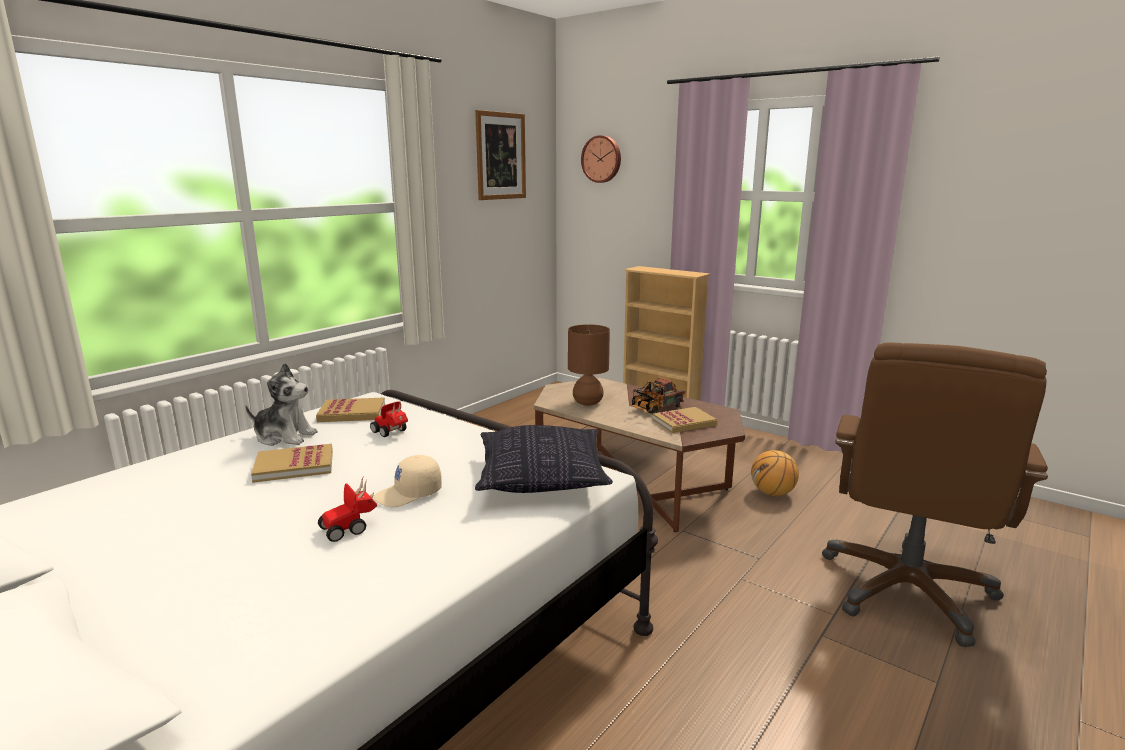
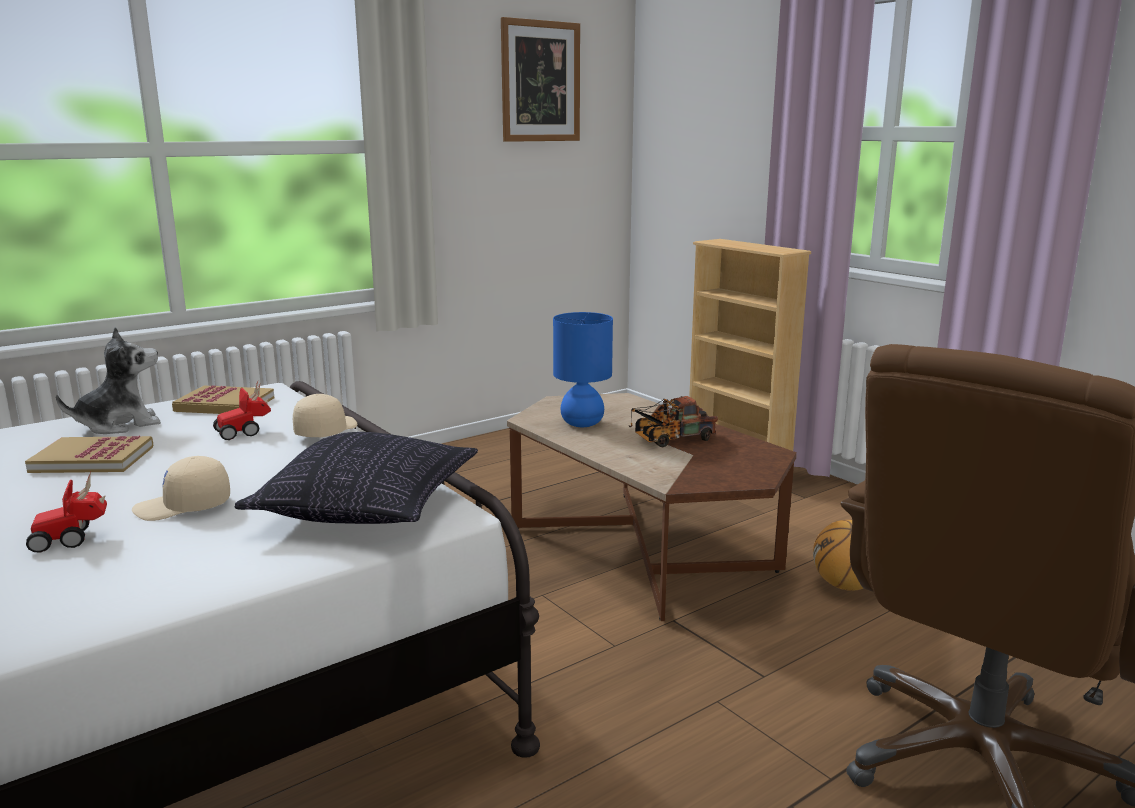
camera: 15 degrees right, 0 degrees up
plush toy [245,363,318,446] -> plush toy turned 60 degrees counterclockwise [56,327,161,434]
toy car [370,400,408,437] -> toy car turned 90 degrees counterclockwise [213,382,271,440]
brown table lamp [568,324,610,405] -> blue table lamp [553,312,613,427]
wall clock [581,135,621,183] -> none
book [652,407,717,433] -> none
none -> beige cap [293,394,358,437]

